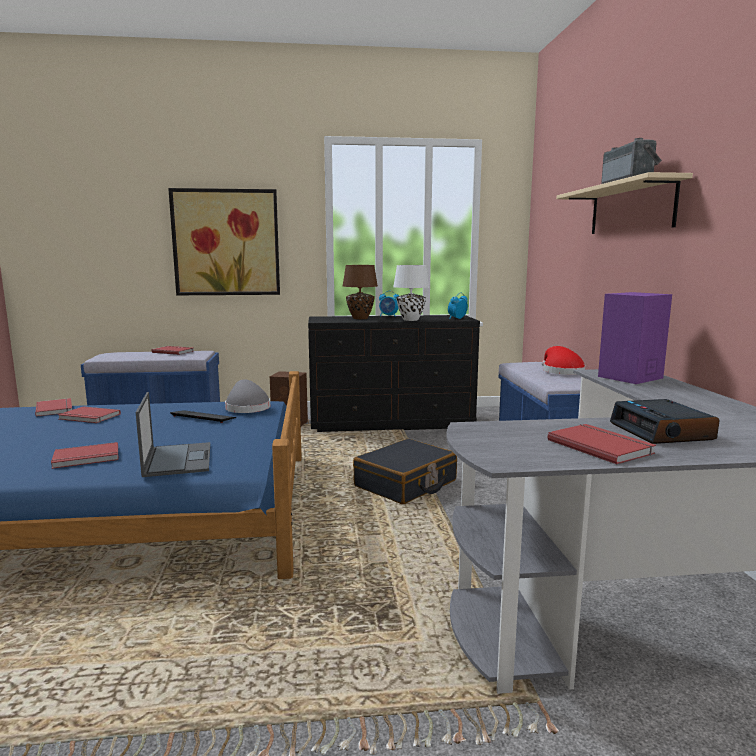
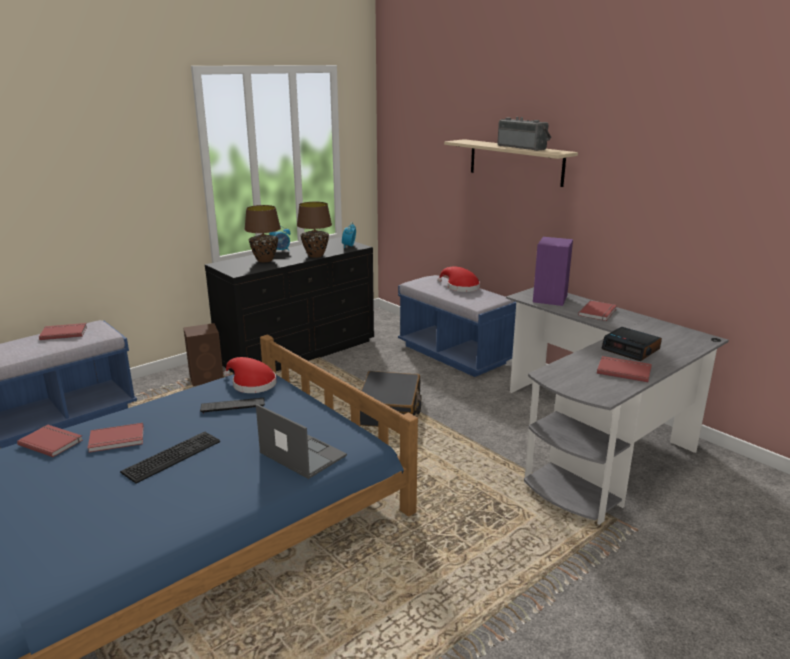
camera: 35 degrees left, 10 degrees up
red book [51,442,119,469] -> red book moved to [578,300,617,321]
picture [168,188,280,295] -> none
grey hat [225,379,270,413] -> red hat [223,357,276,393]
white table lamp [393,265,429,321] -> brown table lamp [297,202,332,258]
none -> keyboard [120,432,220,483]

